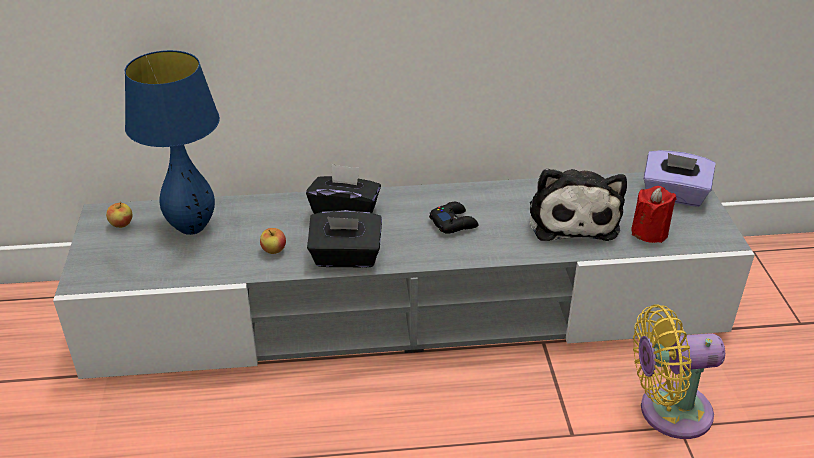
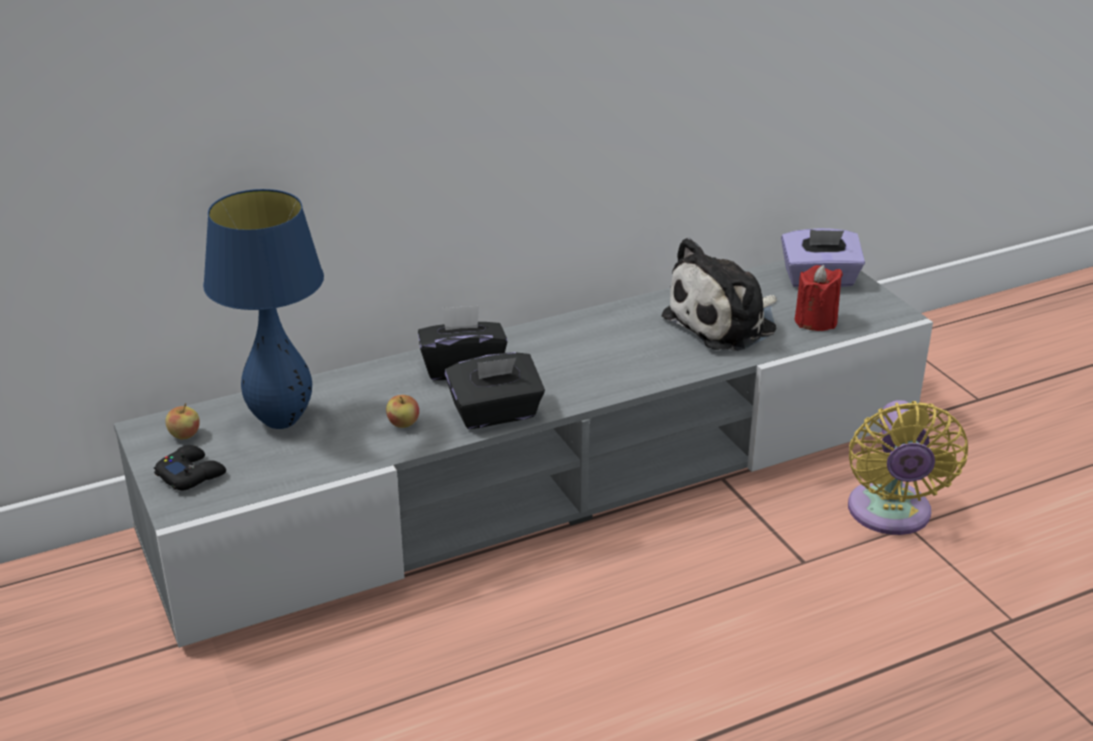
camera: 20 degrees left, 5 degrees down
black game controller [429,202,478,234] -> black game controller moved to [154,445,226,491]
plush toy [529,168,627,241] -> plush toy turned 75 degrees clockwise [661,238,777,351]
yellow fan [633,304,725,439] -> yellow fan turned 60 degrees counterclockwise [848,400,968,535]

